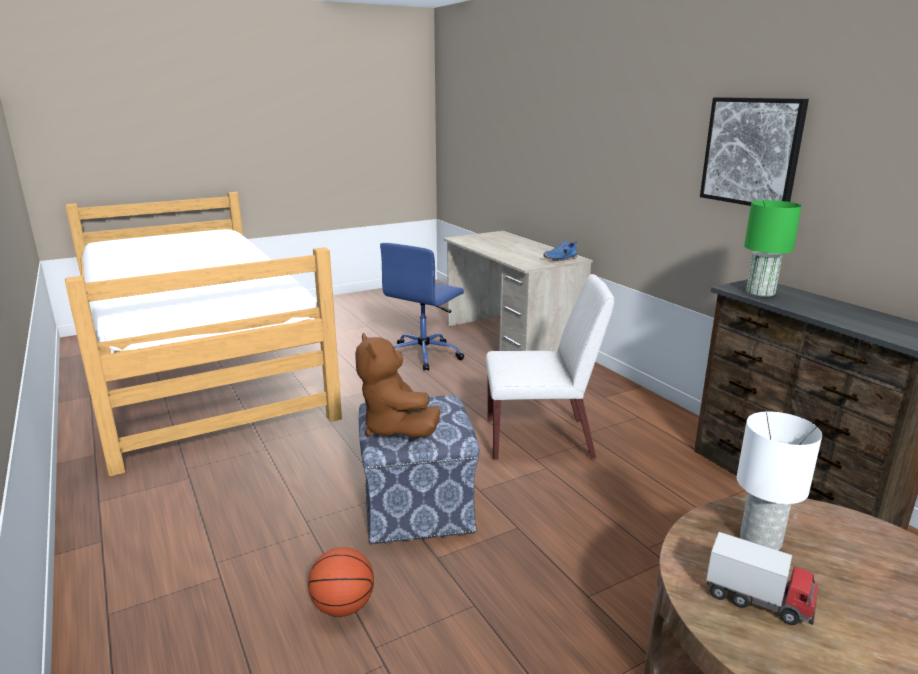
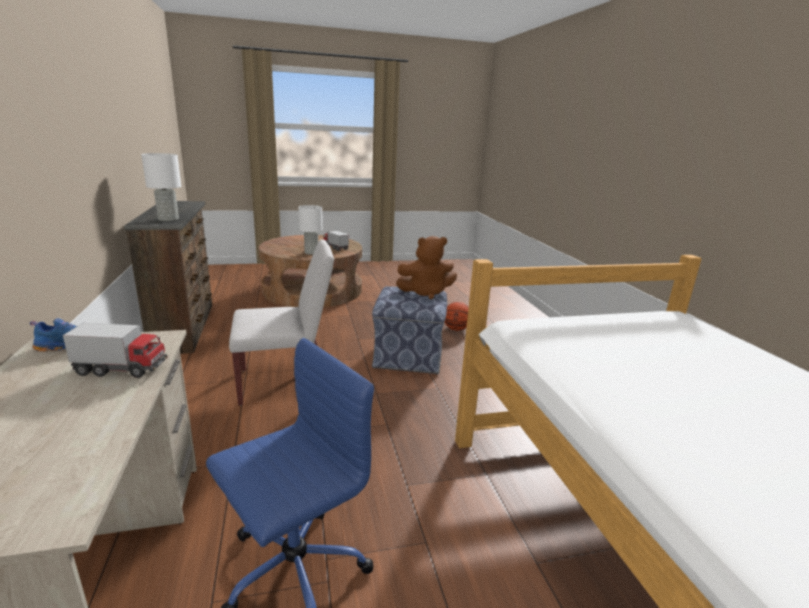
camera: 165 degrees left, 0 degrees up
brown plush toy [355,333,440,438] -> brown plush toy turned 90 degrees clockwise [396,236,457,299]
white chair [486,274,615,460] -> white chair turned 150 degrees clockwise [229,239,334,406]
picture [700,97,809,206] -> none
green table lamp [744,200,802,297] -> white table lamp [141,153,181,221]
none -> toy truck [63,323,167,378]

